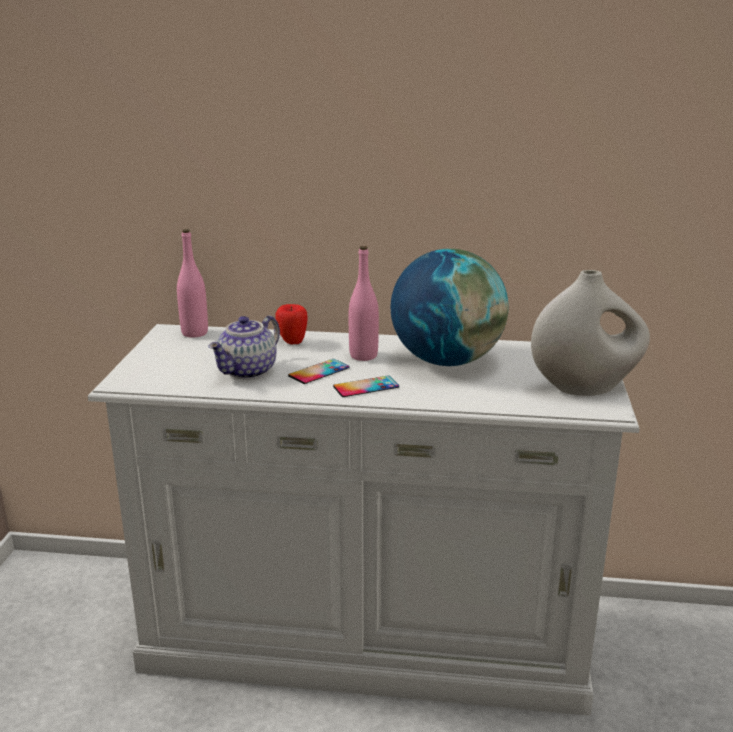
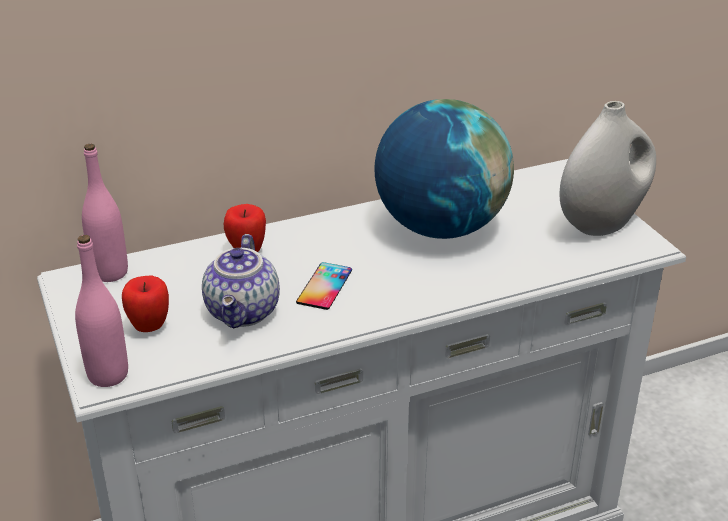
camera: 30 degrees left, 10 degrees up
phone [333,375,399,397] -> none
pink bottle [349,246,379,361] -> pink bottle moved to [75,235,128,387]
none -> apple [122,276,169,332]

